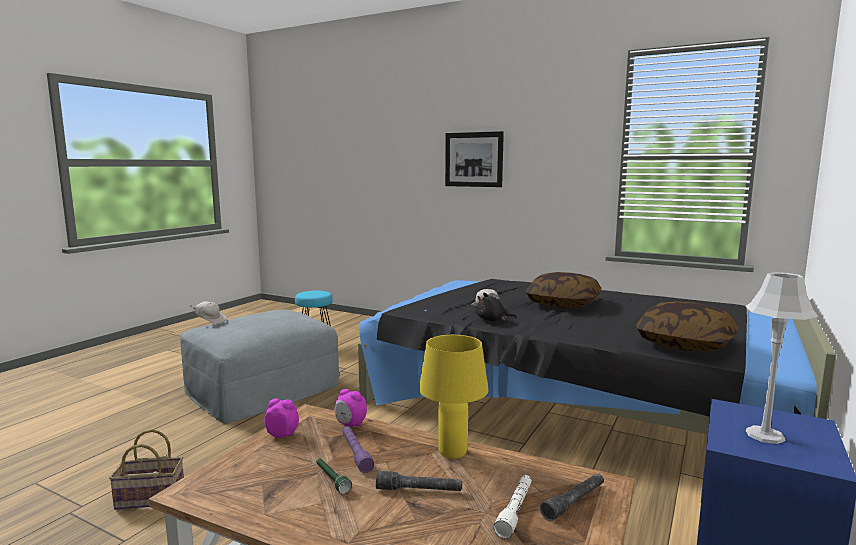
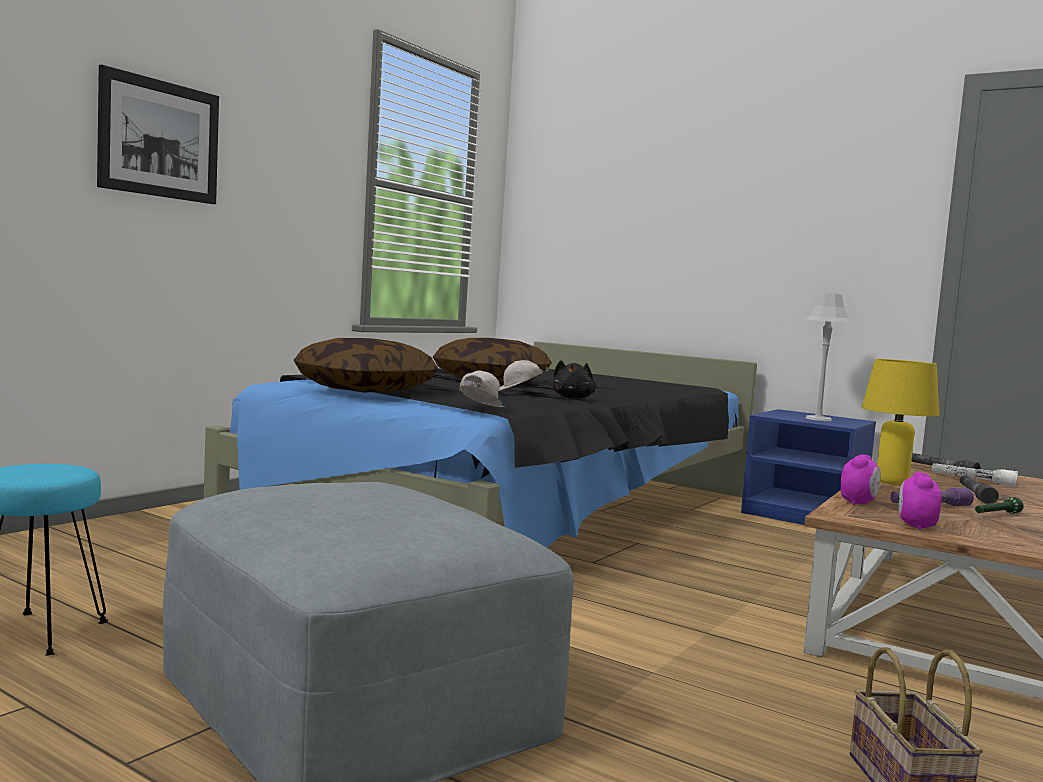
camera: 85 degrees left, 5 degrees down
white cap [190,301,227,324] -> white cap moved to [459,370,503,407]
pillow [636,301,738,351] -> pillow moved to [294,338,438,393]

